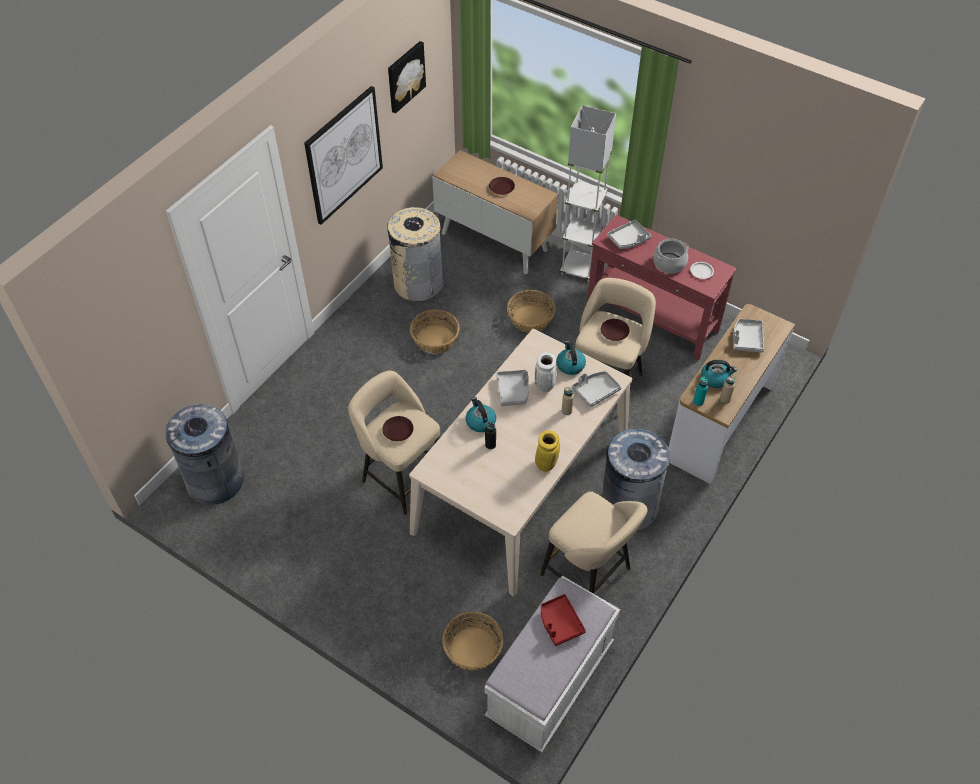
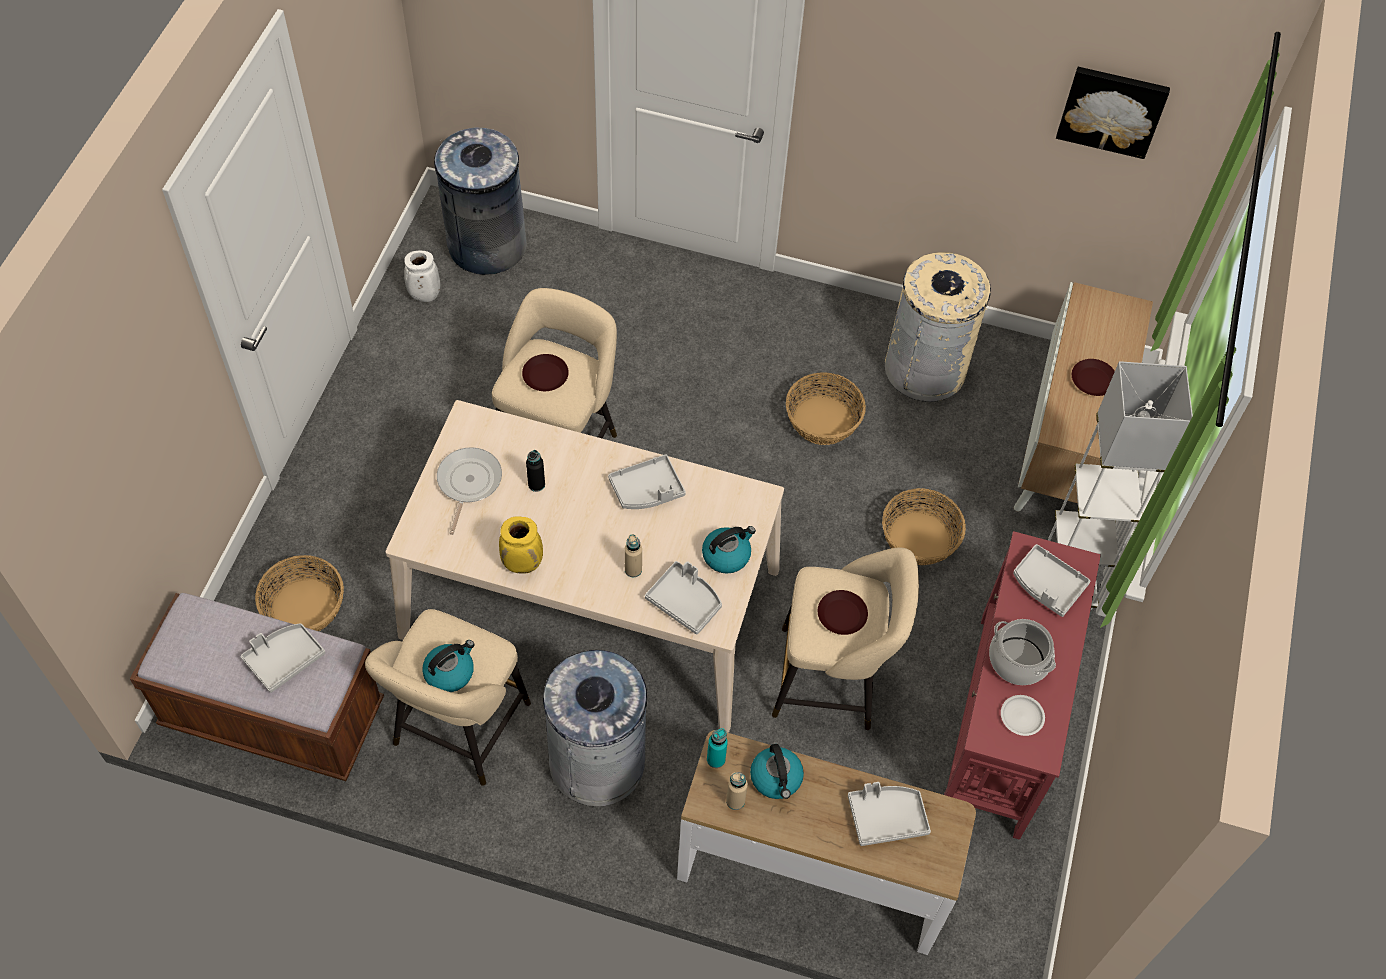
camera: 70 degrees right, 5 degrees up
picture [304,86,383,225] -> none
kettle [466,397,496,432] -> kettle moved to [422,640,475,692]
white bench [485,576,620,752] -> brown bench [130,593,384,781]
white vase [535,352,557,392] -> white vase moved to [404,250,440,302]
red tray [541,594,586,646] -> grey tray [241,623,325,693]
none -> frying pan [437,447,502,535]

